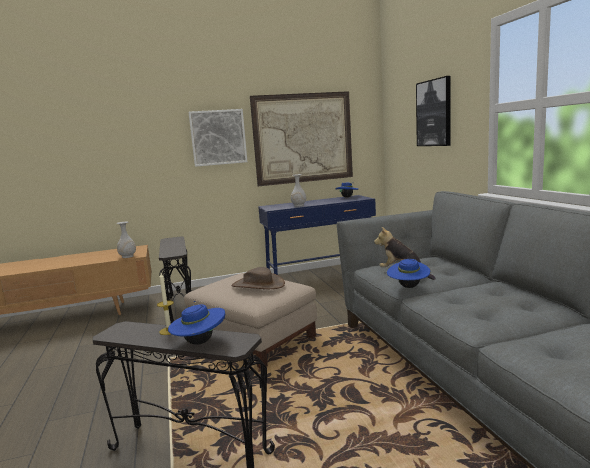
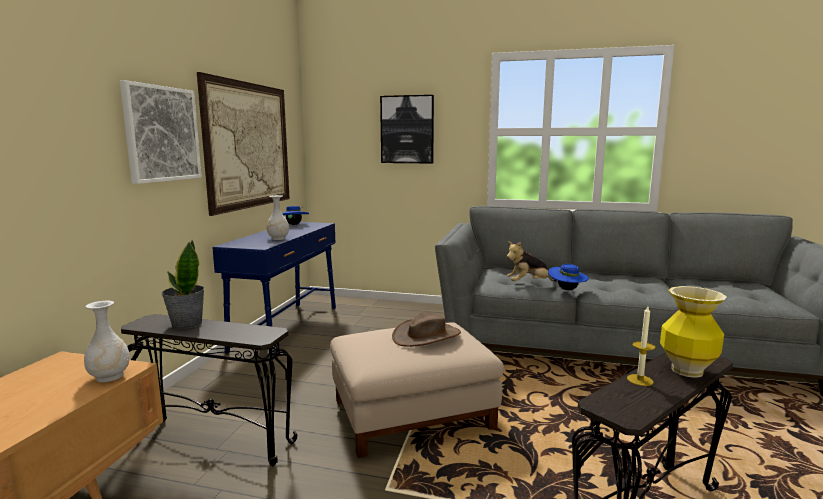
camera: 60 degrees left, 0 degrees up
blue hat [168,301,225,345] -> vase [660,286,727,378]
none -> potted plant [161,239,205,329]

